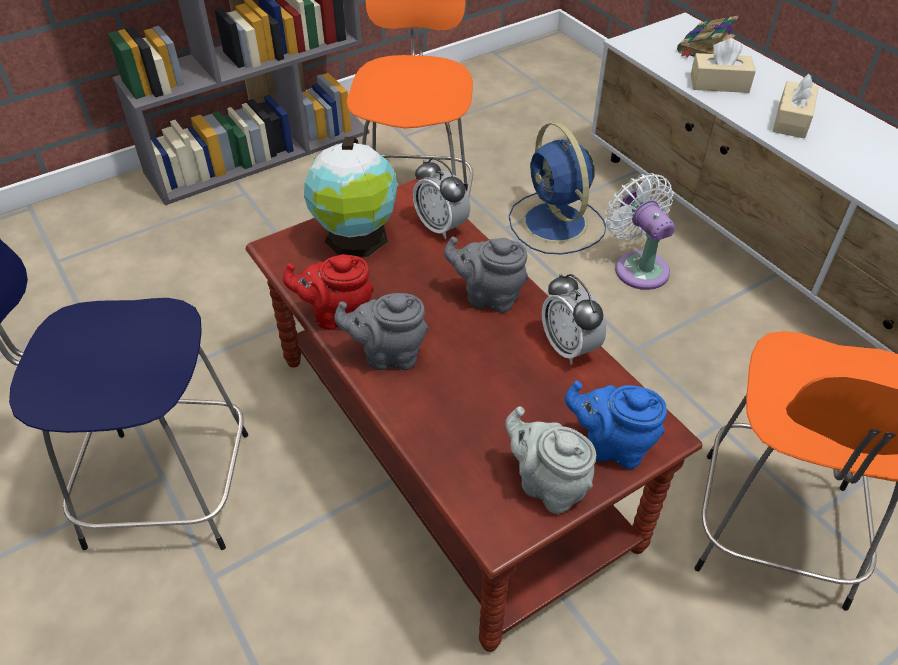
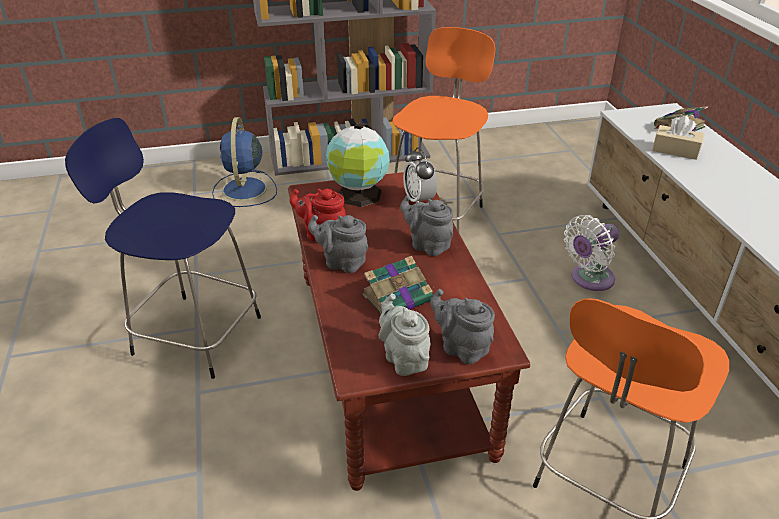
camera: 20 degrees right, 10 degrees down
blue fan [509,122,606,255] -> blue fan moved to [212,117,277,207]
alarm clock [542,273,606,365] -> none
blue teapot [565,381,667,469] -> grey teapot [430,289,495,364]
white fan [605,173,675,290] -> white fan turned 120 degrees counterclockwise [564,215,619,291]
beige tissue box [773,74,819,139] -> none
none -> book [362,256,437,315]

